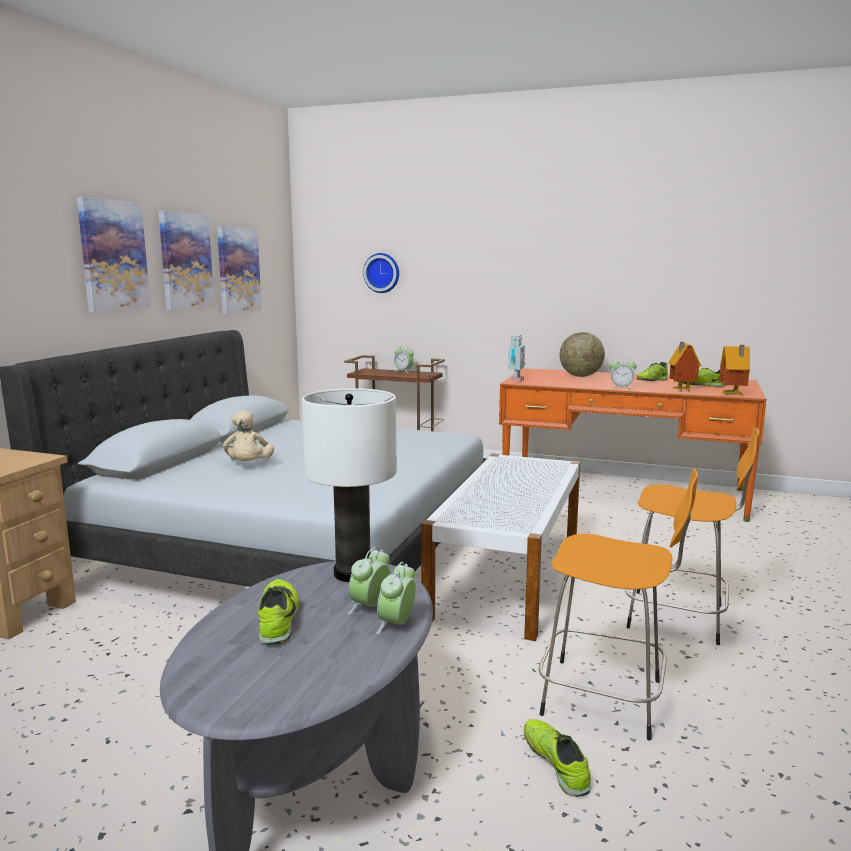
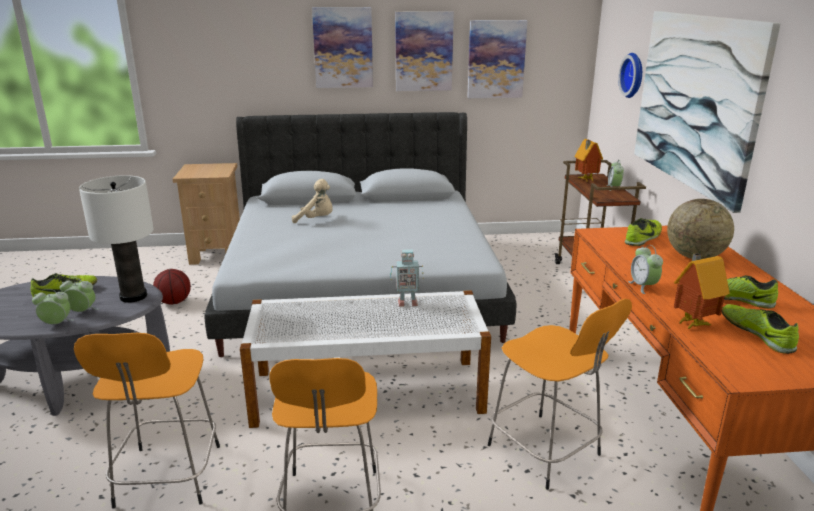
camera: 65 degrees right, 10 degrees up
beige plush toy [223,410,274,461] -> beige plush toy turned 135 degrees counterclockwise [292,179,333,223]
toy robot [508,335,525,382] -> toy robot moved to [390,249,424,307]
shoe [524,719,591,797] -> shoe moved to [625,218,662,246]
toy house [719,345,750,396] -> toy house moved to [574,139,603,182]
none -> basketball [153,269,191,305]
none -> orange stool [488,299,632,490]
none -> picture [634,11,781,213]

